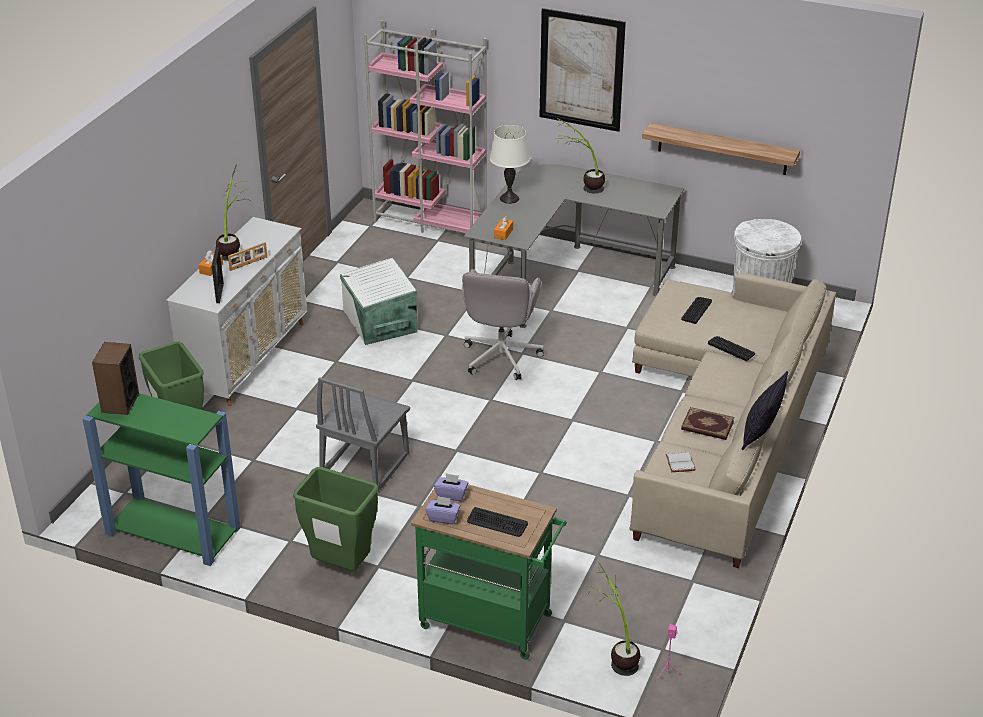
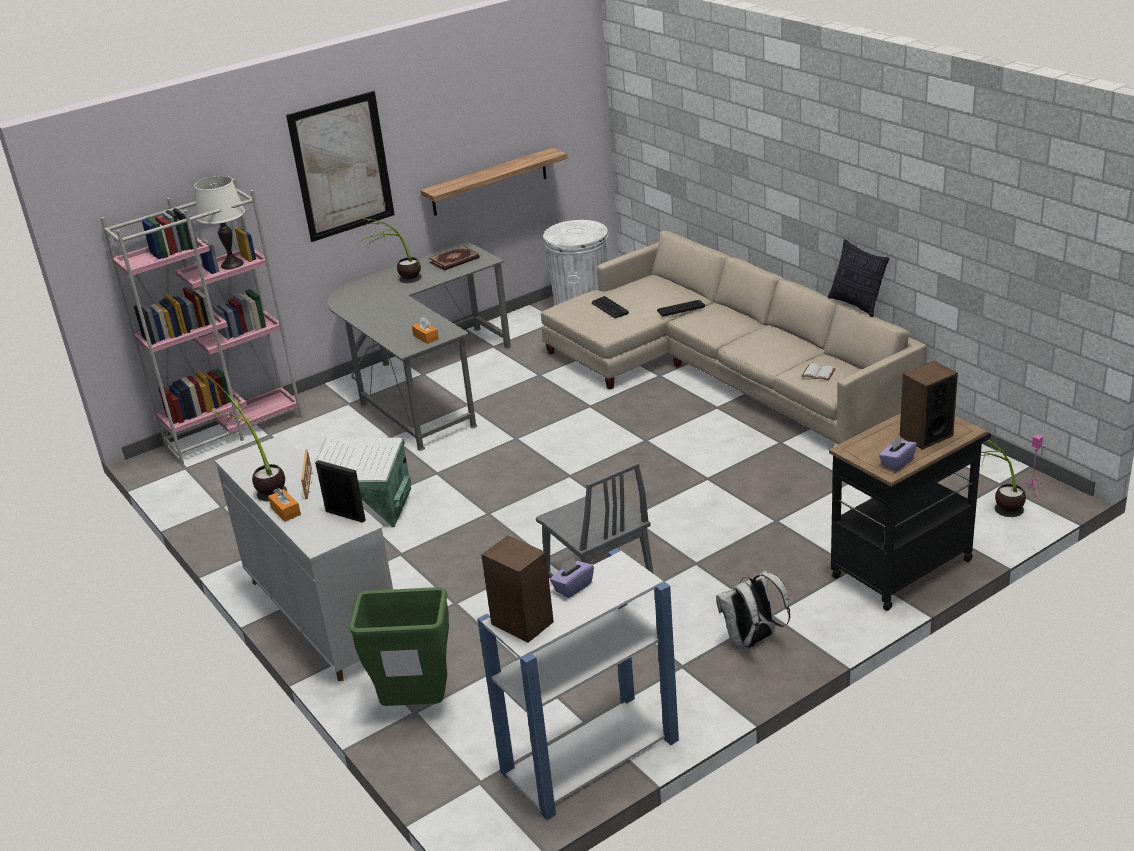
camera: 55 degrees left, 5 degrees down
green bookcase [82,393,241,566] -> white bookcase [477,548,679,820]
green trash can [293,467,378,571] -> white backpack [716,571,790,649]
green cart [411,484,567,659] -> black cart [829,413,991,611]
purple tissue box [434,473,468,501] -> purple tissue box moved to [550,557,594,598]
grey office chair [462,269,544,380] -> none
keyboard [467,507,528,537] -> speaker [900,361,958,450]
white table lamp [489,125,531,204] -> white table lamp moved to [194,176,245,269]
book [681,407,734,440] -> book moved to [429,246,480,271]

